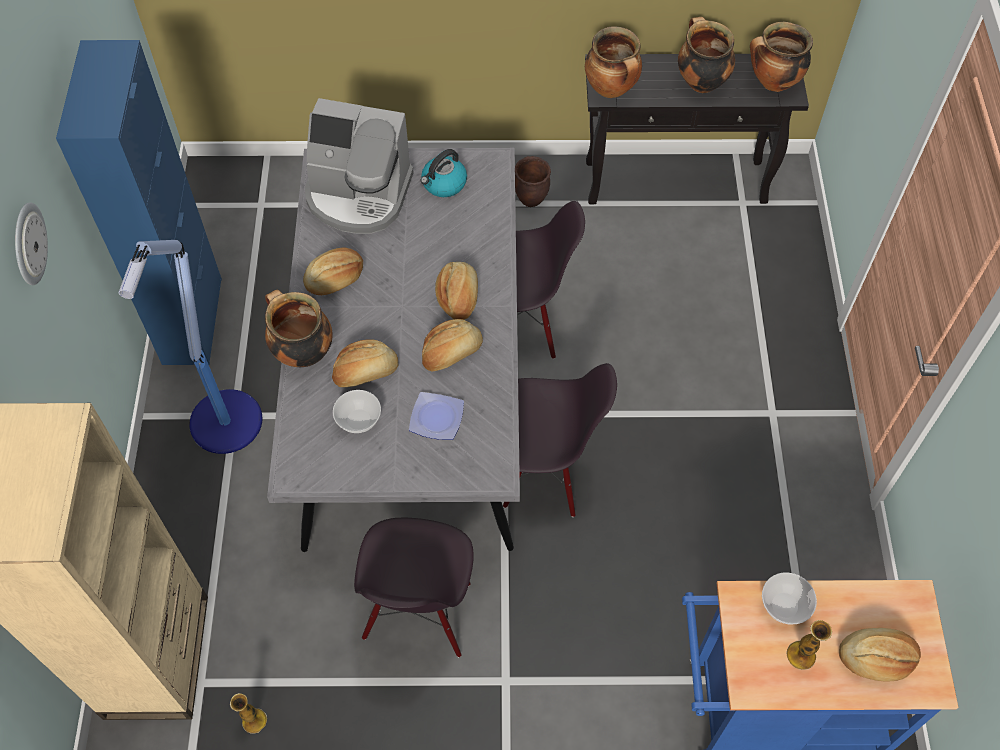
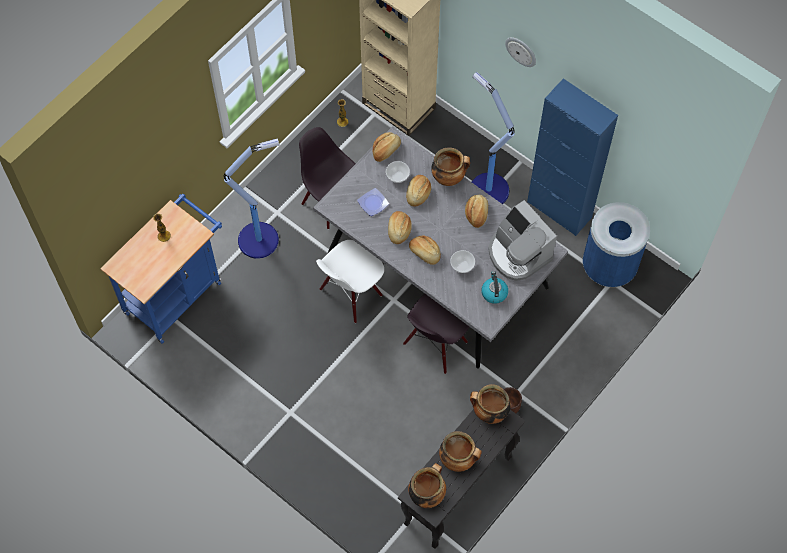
camera: 130 degrees right, 5 degrees up
coffee machine [305,98,414,234] -> coffee machine turned 90 degrees counterclockwise [488,200,557,281]
black chair [503,363,617,517] -> white chair [316,240,384,323]
bowl [762,572,817,624] -> bowl moved to [450,250,475,273]
bread [839,628,921,682] -> bread moved to [373,132,401,162]
none -> floor lamp [224,138,279,259]
none -> blue trash can [583,202,650,287]

